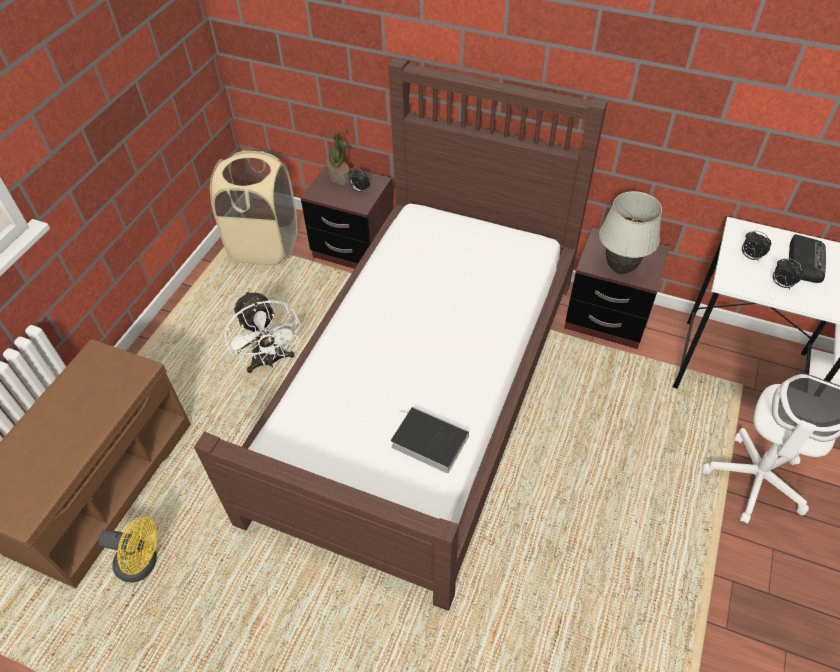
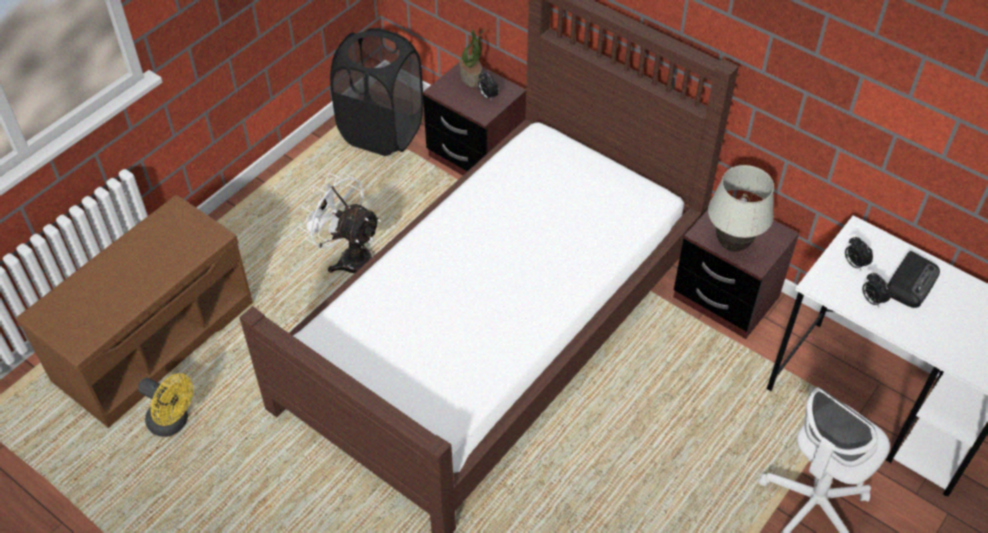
camera: 15 degrees right, 0 degrees up
beige laundry basket [210,150,298,265] -> black laundry basket [330,28,424,156]
white fan [224,291,301,373] -> white fan turned 135 degrees clockwise [298,173,381,273]
book [391,407,469,473] -> none

